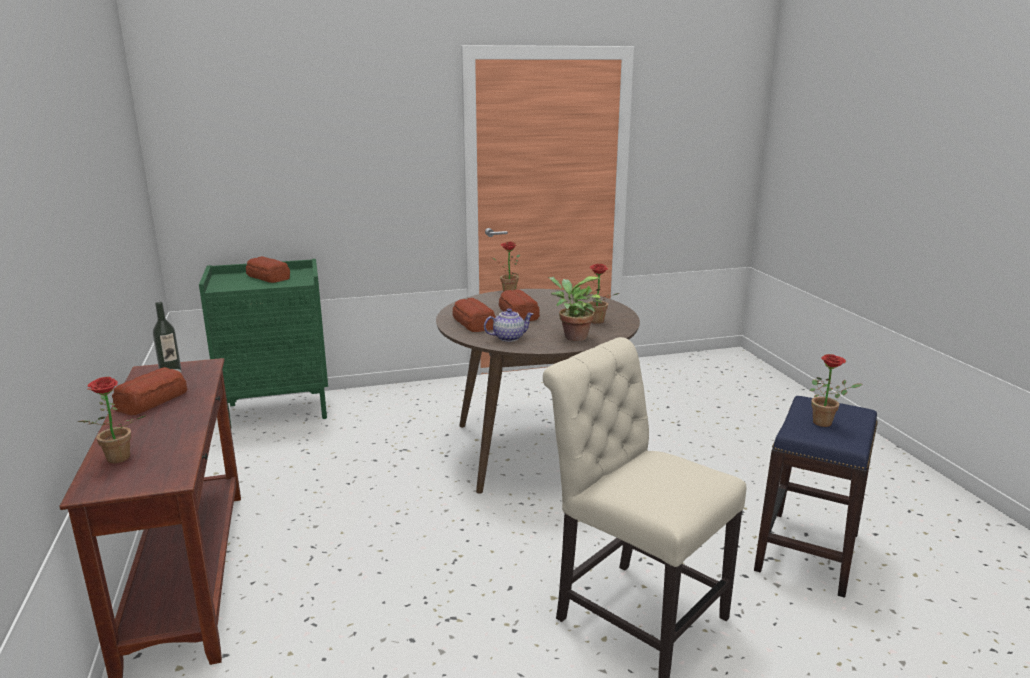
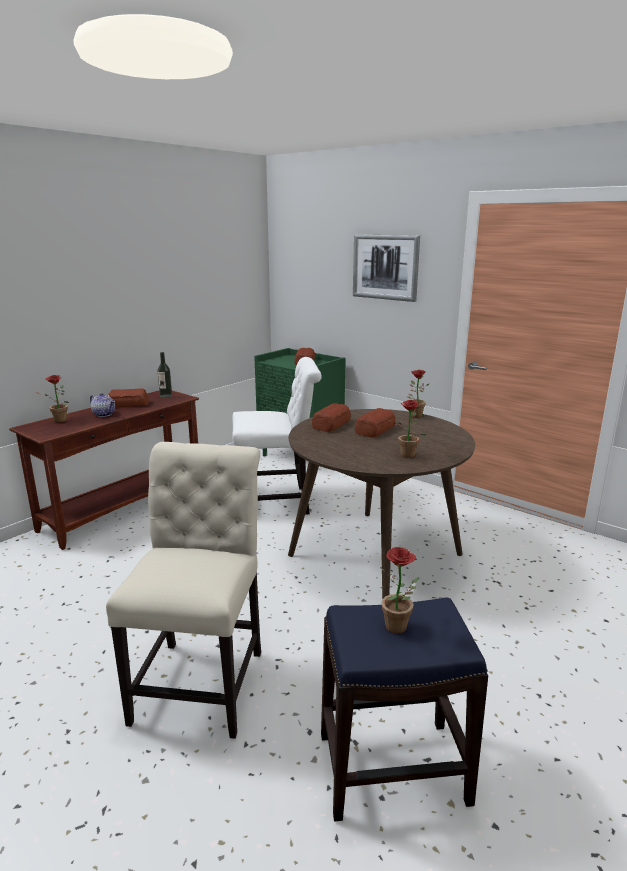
camera: 55 degrees right, 0 degrees up
teapot [484,308,533,342] -> teapot moved to [90,393,115,417]
potted plant [548,276,603,341] -> none
none -> white chair [232,357,322,515]
none -> picture [353,235,420,302]

